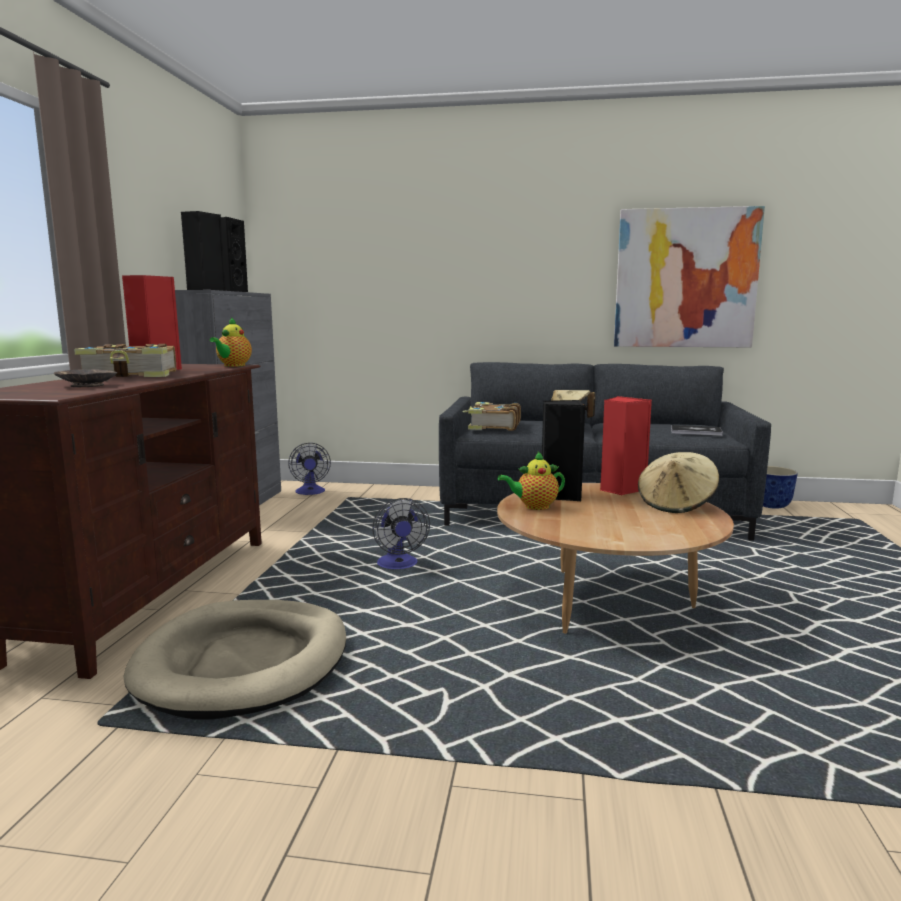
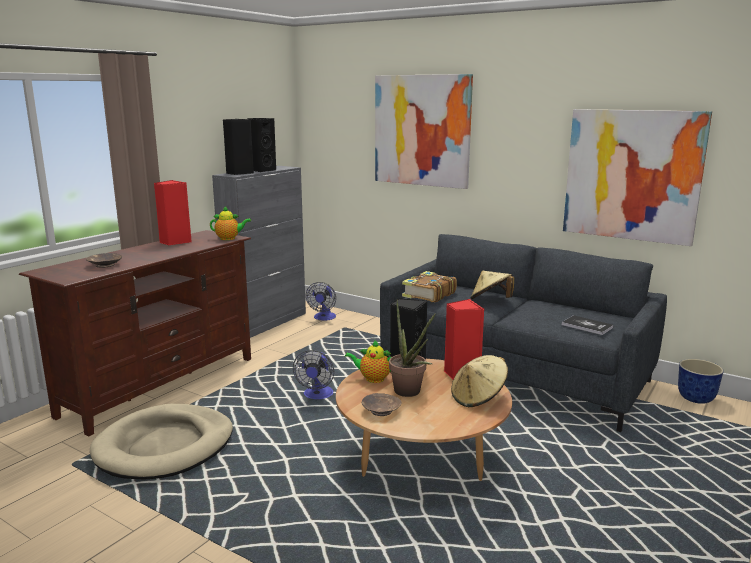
camera: 25 degrees right, 5 degrees up
book [74,344,176,377] -> none
teapot [210,317,252,367] -> teapot turned 135 degrees counterclockwise [210,206,251,240]
none -> brown bowl [362,393,402,416]
none -> picture [375,74,473,189]
none -> potted plant [389,300,436,397]

